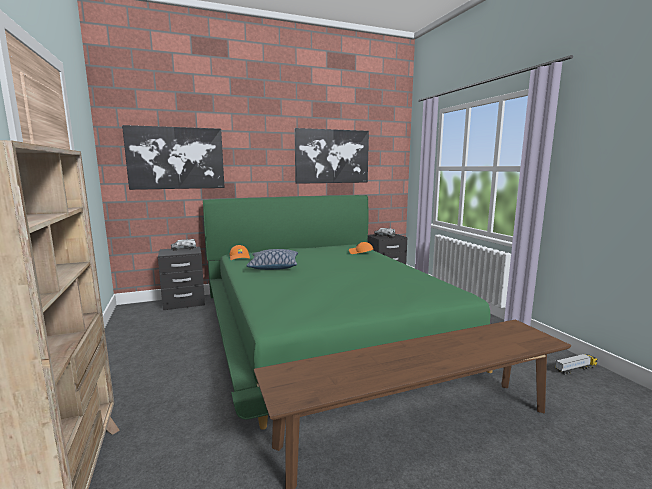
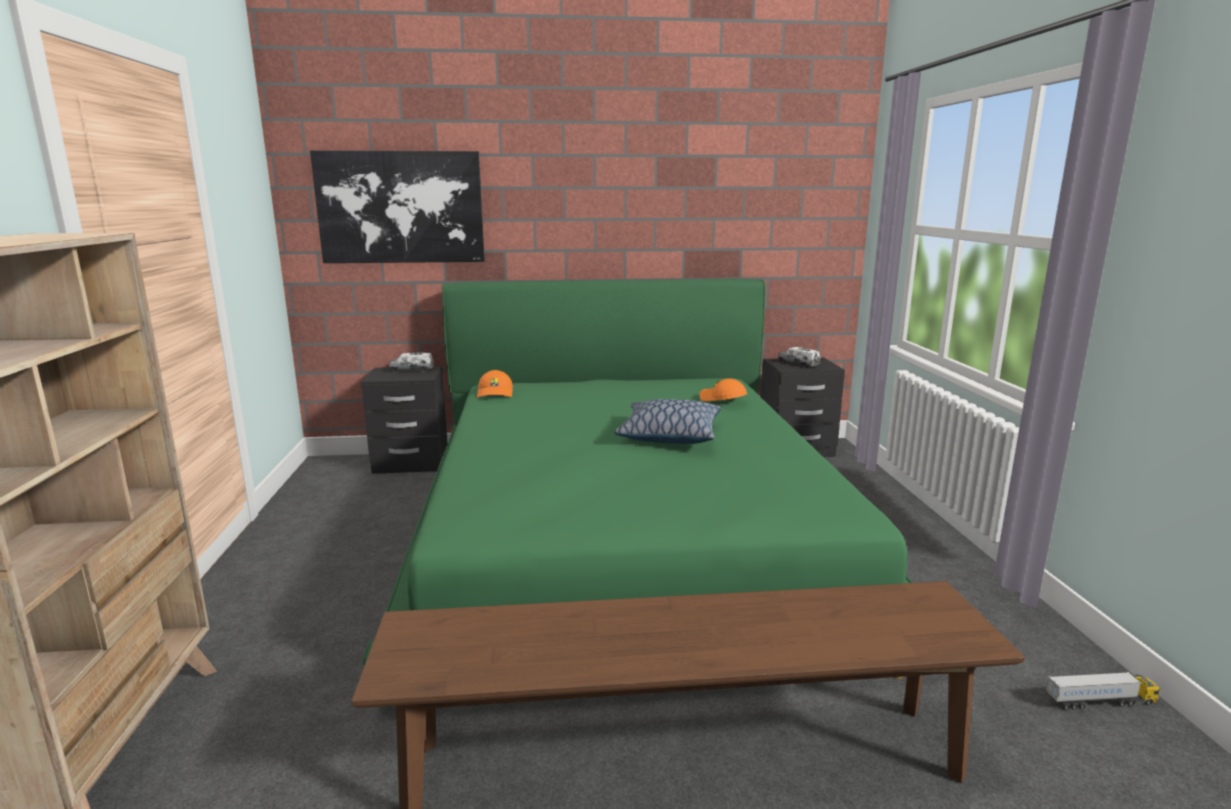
camera: 15 degrees right, 5 degrees up
pillow [247,249,298,270] -> pillow moved to [615,399,721,444]
picture [294,128,369,184] -> none

